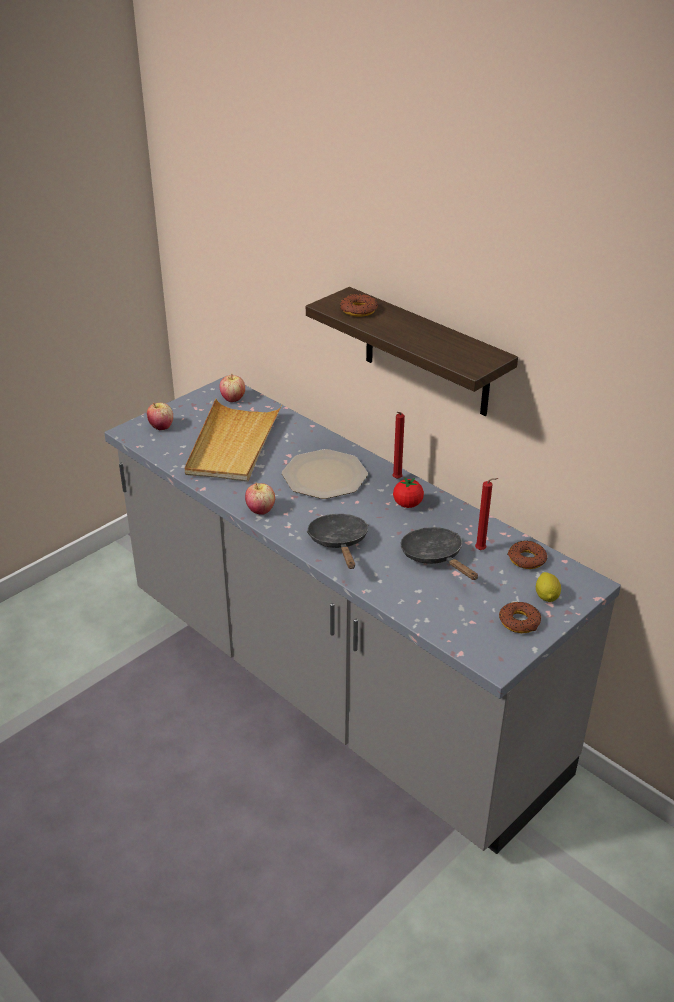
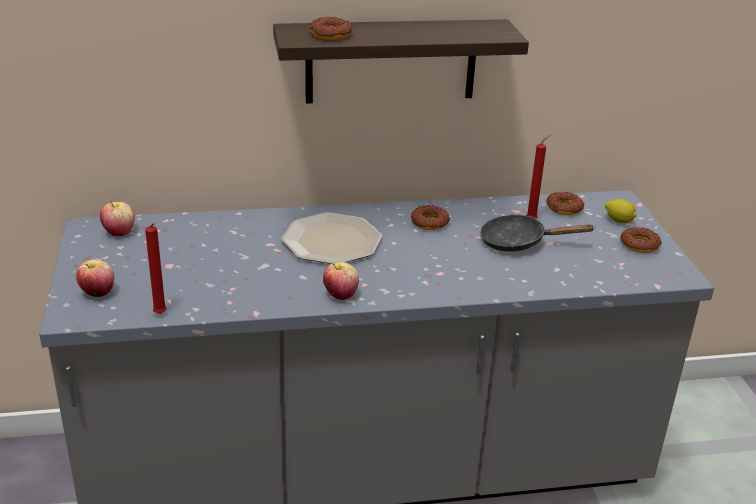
camera: 55 degrees left, 5 degrees down
beige tray [185,399,282,482] -> none
black frying pan [307,514,369,569] -> none
red candle [392,412,405,479] -> red candle moved to [145,223,167,314]
tomato [393,477,424,508] -> donut [411,205,450,230]

